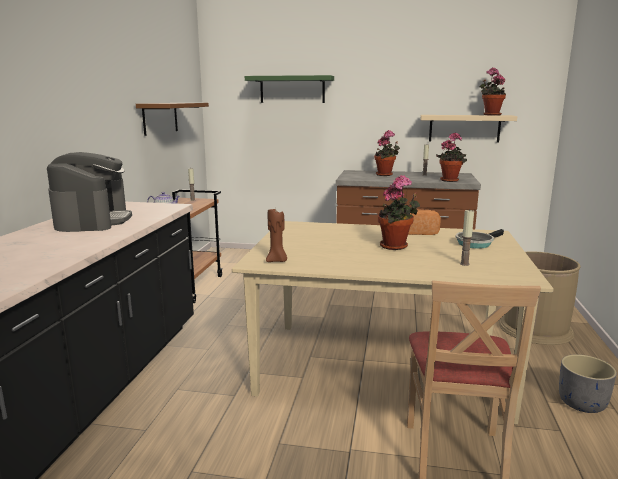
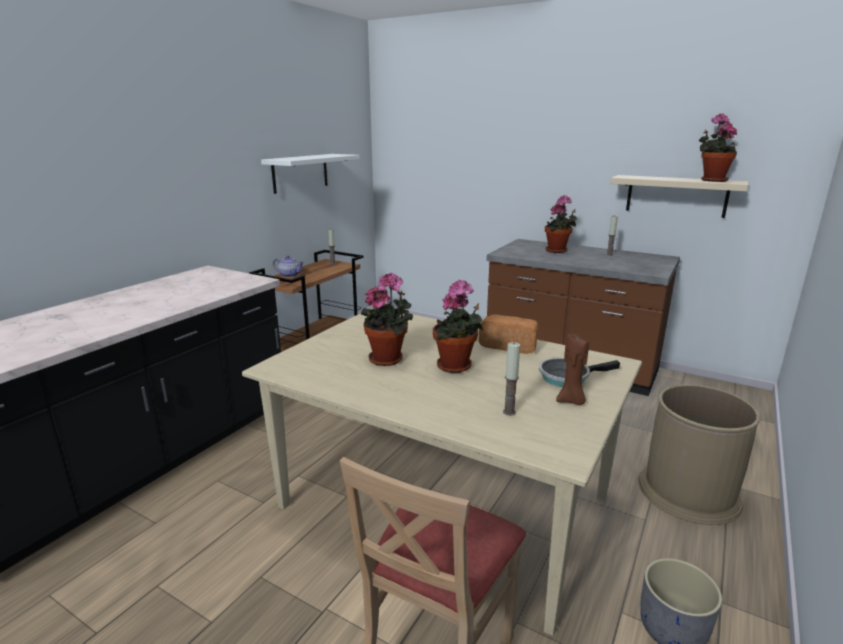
camera: 20 degrees right, 5 degrees up
coffee machine [47,152,132,232] -> none
brown shelf [136,103,209,136] -> white shelf [261,154,360,194]
green shelf [245,75,334,103] -> none
brown candle [266,209,287,262] -> brown candle moved to [556,334,589,405]
potted plant [436,132,467,182] -> potted plant moved to [361,272,413,366]

